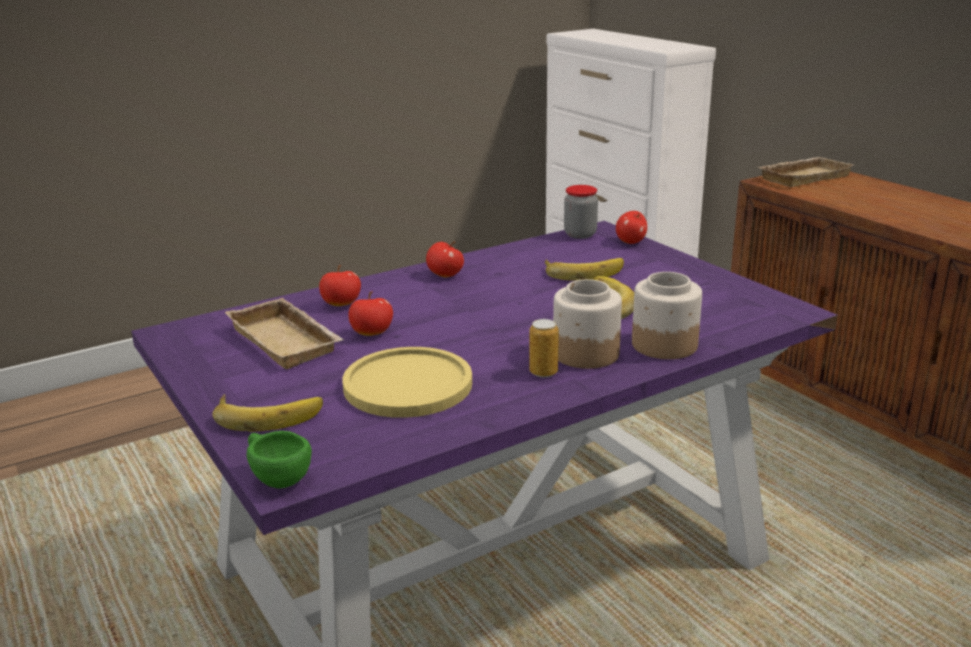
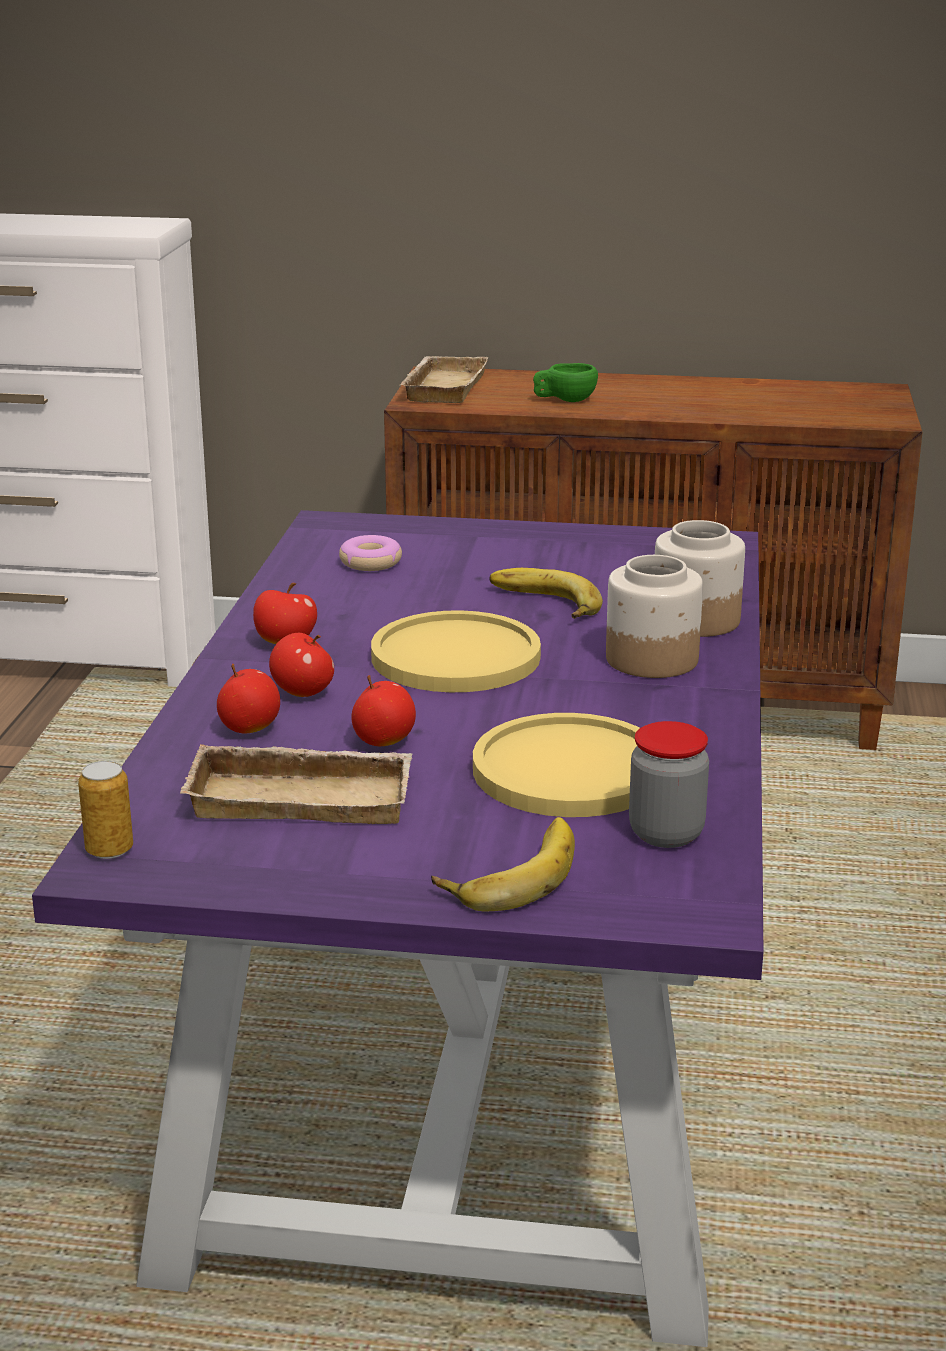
camera: 50 degrees left, 0 degrees up
green cup [246,431,312,488] -> green cup moved to [533,363,598,402]
can [529,319,559,378] -> can moved to [78,761,133,859]
banana [545,258,624,281] -> none
jar [564,185,598,239] -> jar moved to [629,721,709,848]
apple [616,211,647,244] -> apple moved to [269,633,334,697]
none -> donut [339,535,402,571]
none -> yellow plate [371,610,541,692]

